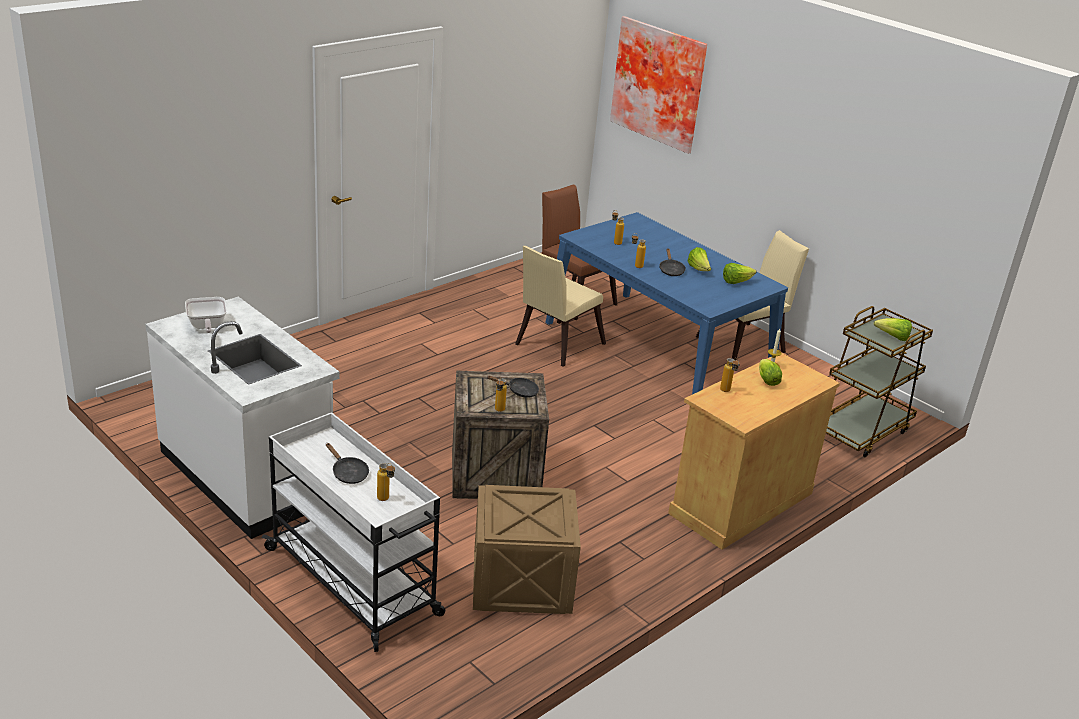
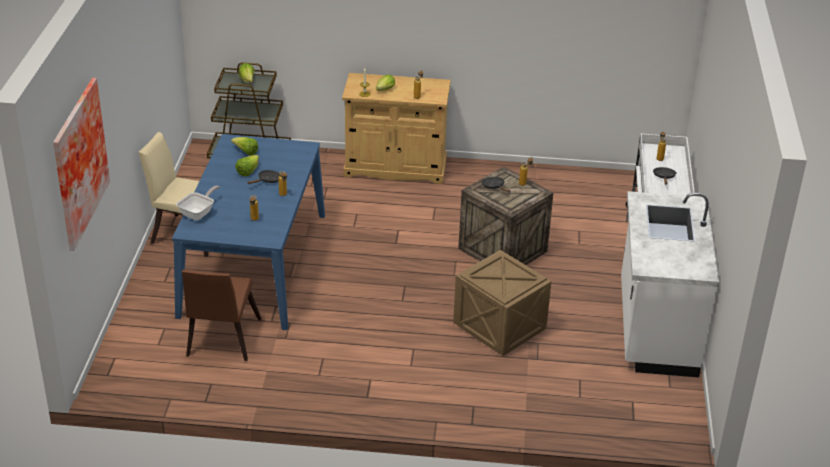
camera: 130 degrees left, 5 degrees up
frying pan [185,297,227,333] -> frying pan moved to [176,185,219,220]
crate [473,485,581,614] -> crate moved to [453,250,552,356]
beige chair [515,246,606,367] -> none

